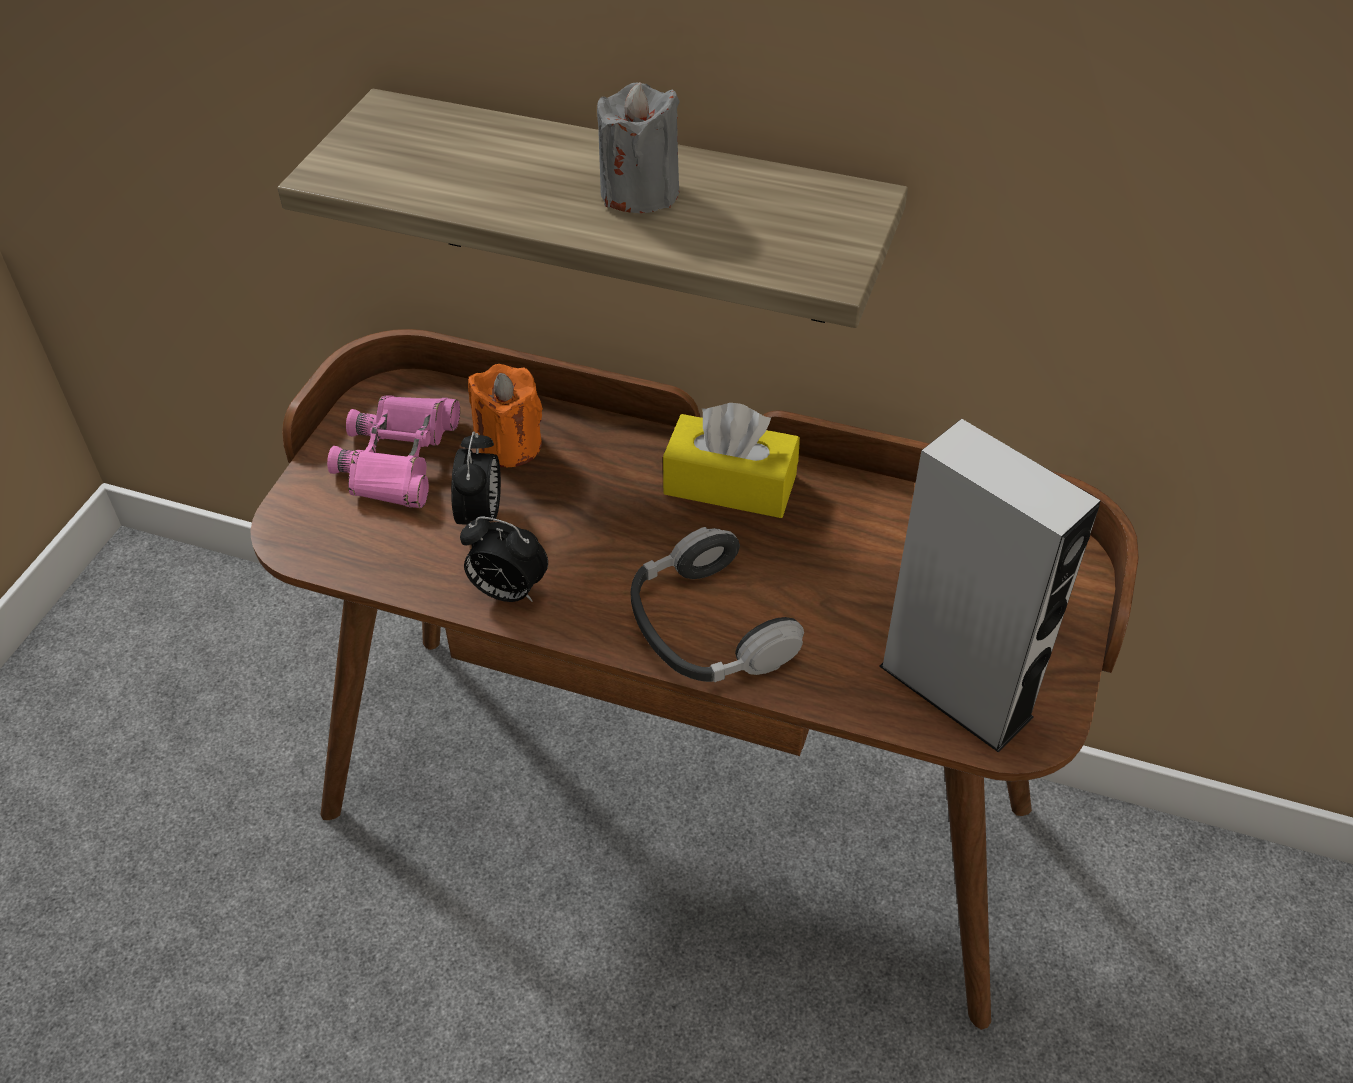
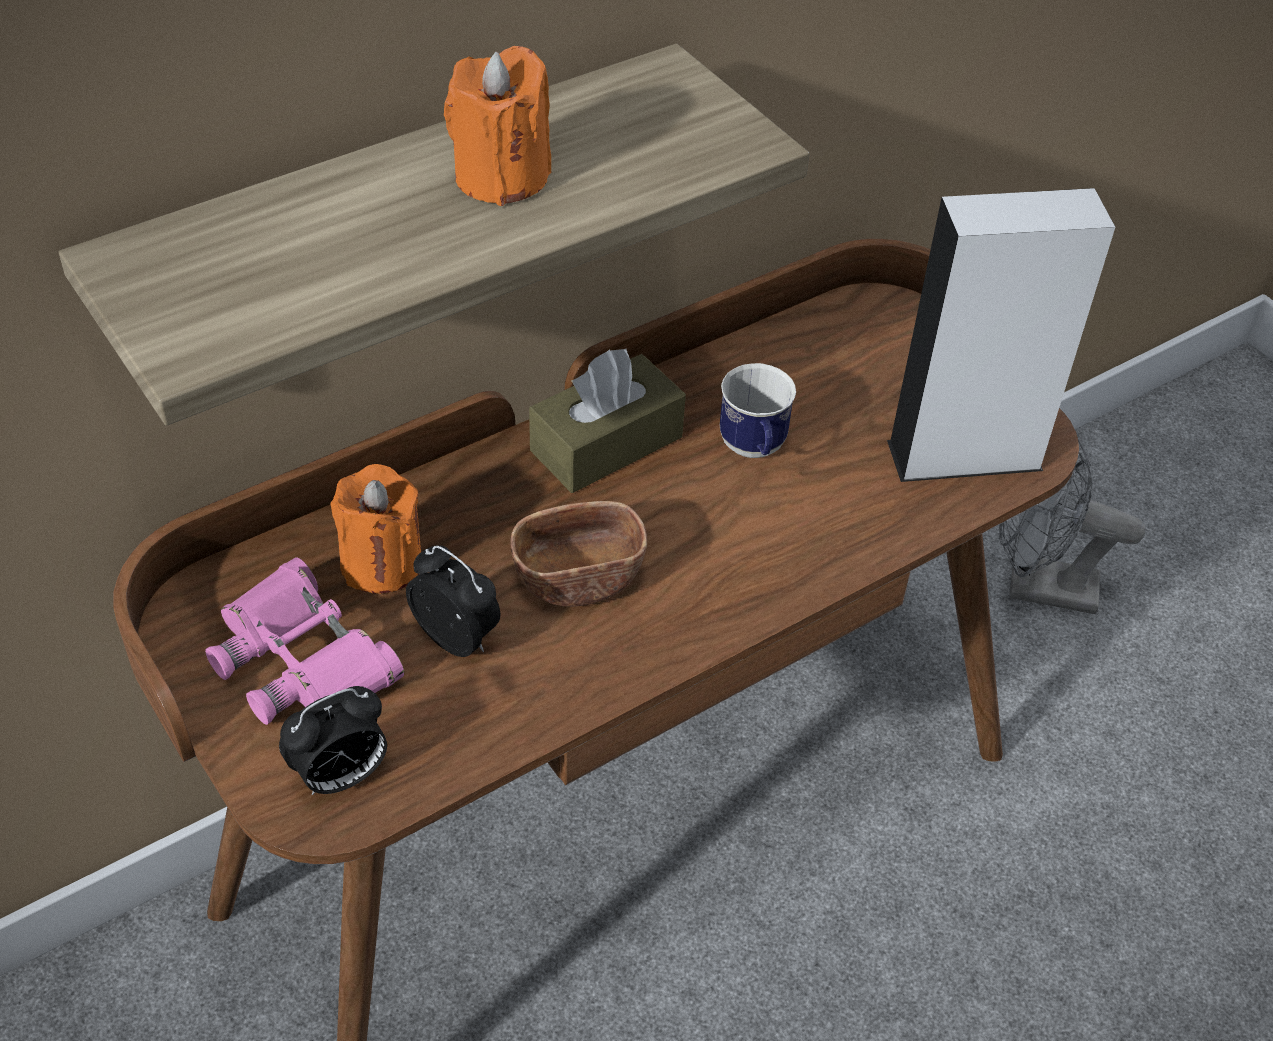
camera: 55 degrees left, 0 degrees up
alarm clock [460,516,548,602] -> alarm clock moved to [279,686,387,795]
grey candle [597,82,680,213] -> orange candle [444,46,551,206]
headphones [631,527,804,682] -> none
yellow tissue box [663,403,800,518] -> brown tissue box [529,349,686,493]
none -> brown bowl [510,501,647,607]
none -> mug [720,363,796,458]
none -> grey fan [999,439,1145,614]

